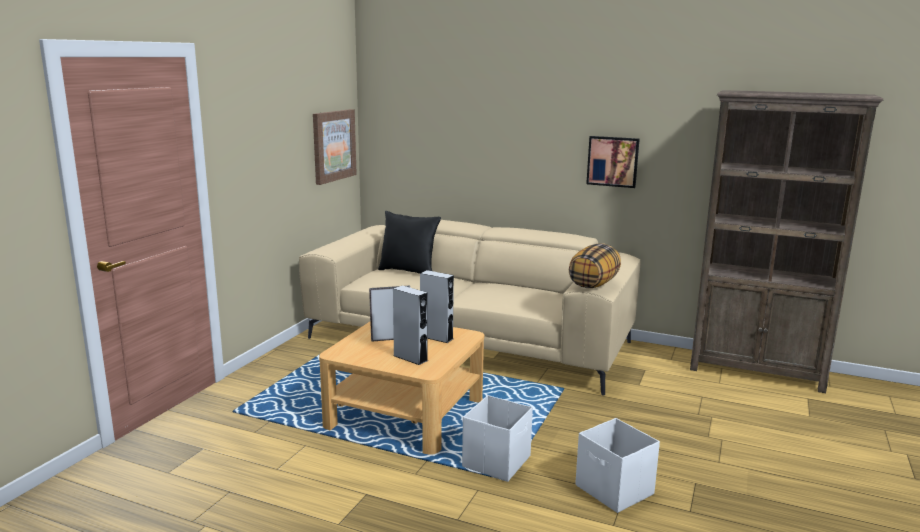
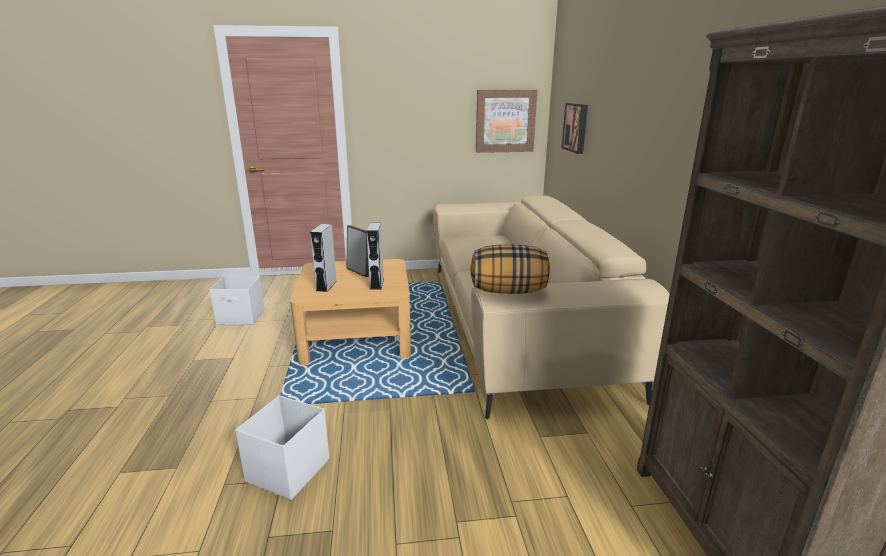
camera: 60 degrees right, 5 degrees up
black pillow [378,211,441,274] -> none
white storage box [462,395,533,482] -> white storage box moved to [209,276,265,325]
picture [586,136,640,188] -> picture moved to [562,103,588,154]

